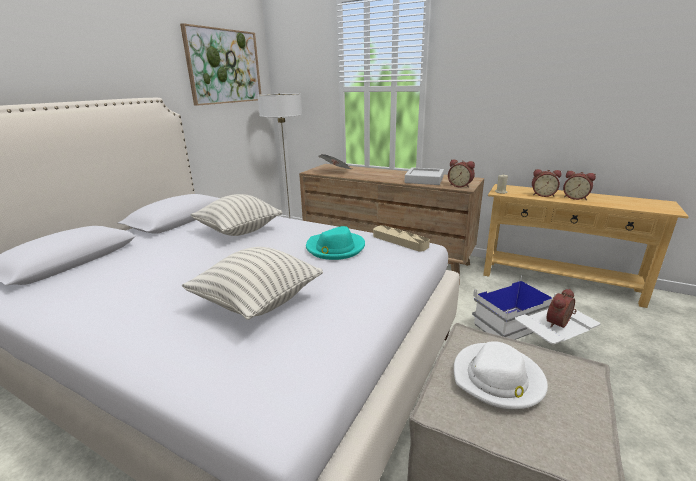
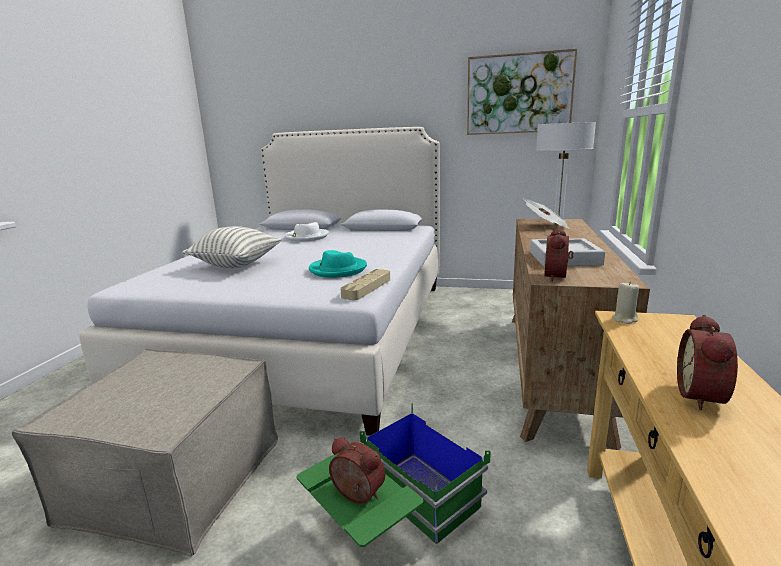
camera: 75 degrees right, 5 degrees down
pillow [191,194,282,236] -> none
white hat [454,341,548,409] -> white hat moved to [285,222,329,242]
white storage box [472,275,600,344] -> green storage box [297,403,491,547]
alarm clock [532,169,562,197] -> none

